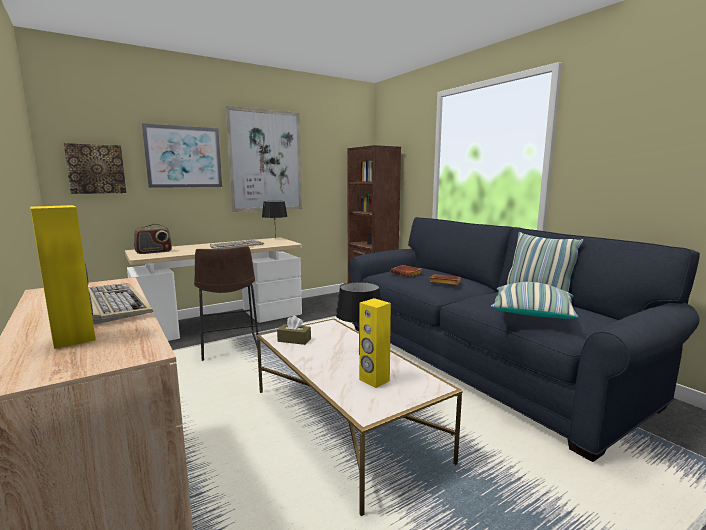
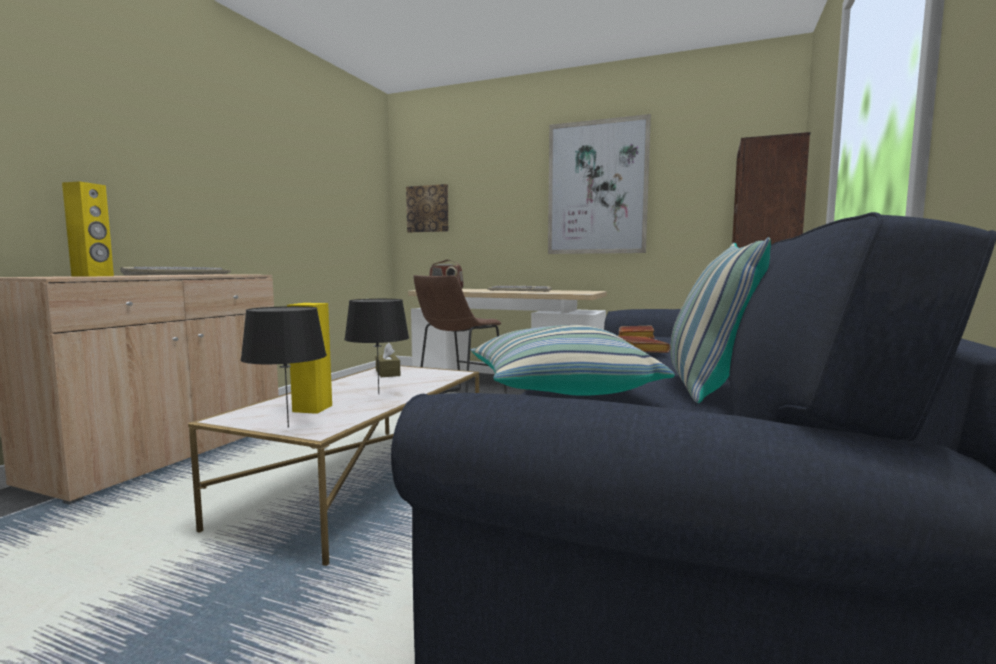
camera: 55 degrees right, 5 degrees down
picture [142,123,222,188] -> none
black table lamp [262,201,288,239] -> black table lamp moved to [240,306,327,428]

